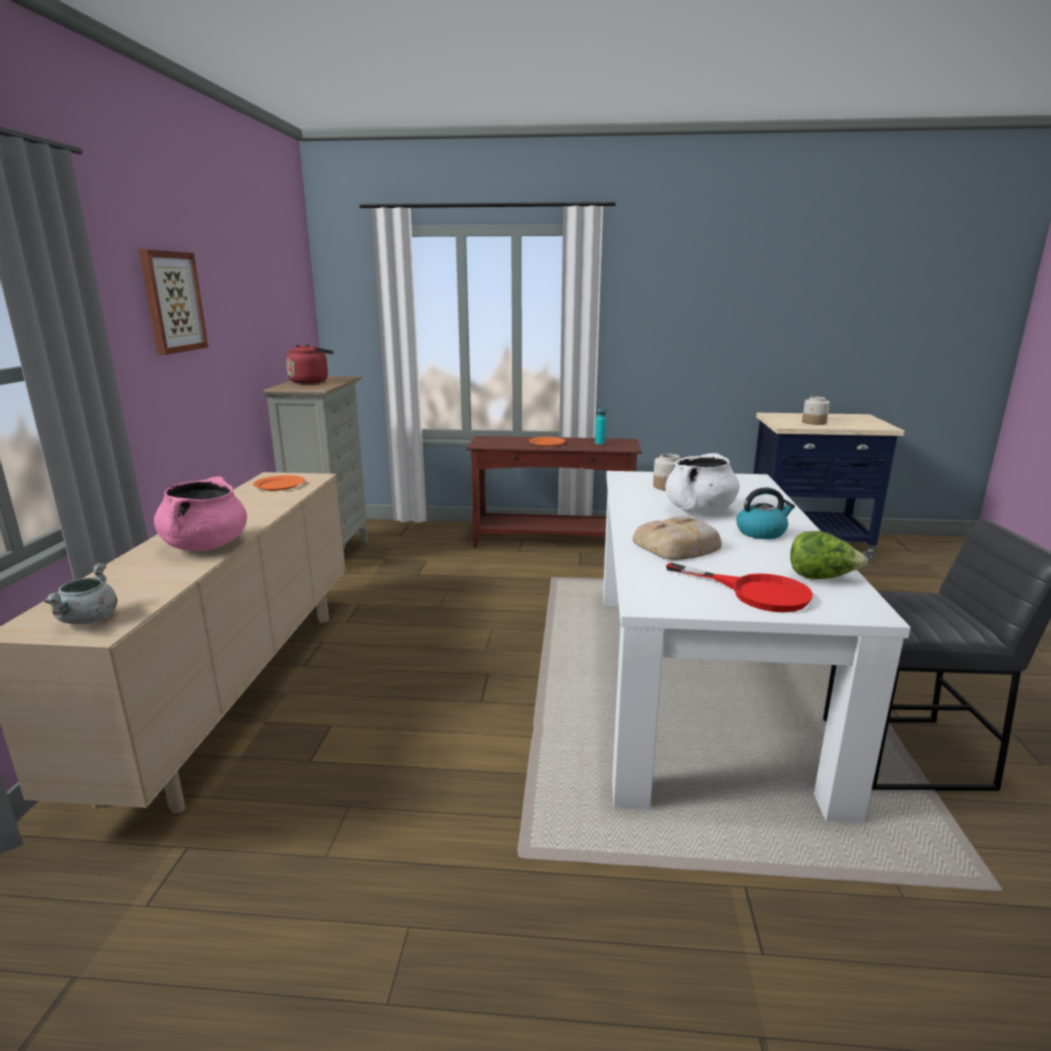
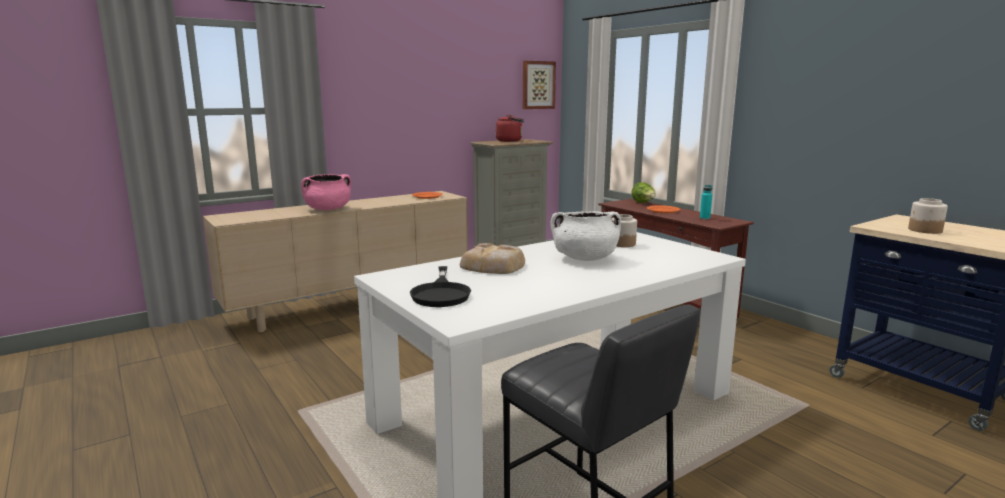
camera: 50 degrees right, 5 degrees down
grey cooking pot [44,563,117,624] -> none
picture [139,249,208,355] -> picture moved to [523,61,556,109]
red frying pan [666,562,813,612] -> black frying pan [410,266,471,307]
kettle [737,487,795,539] -> none
lettuce [790,531,868,579] -> lettuce moved to [631,182,656,203]

